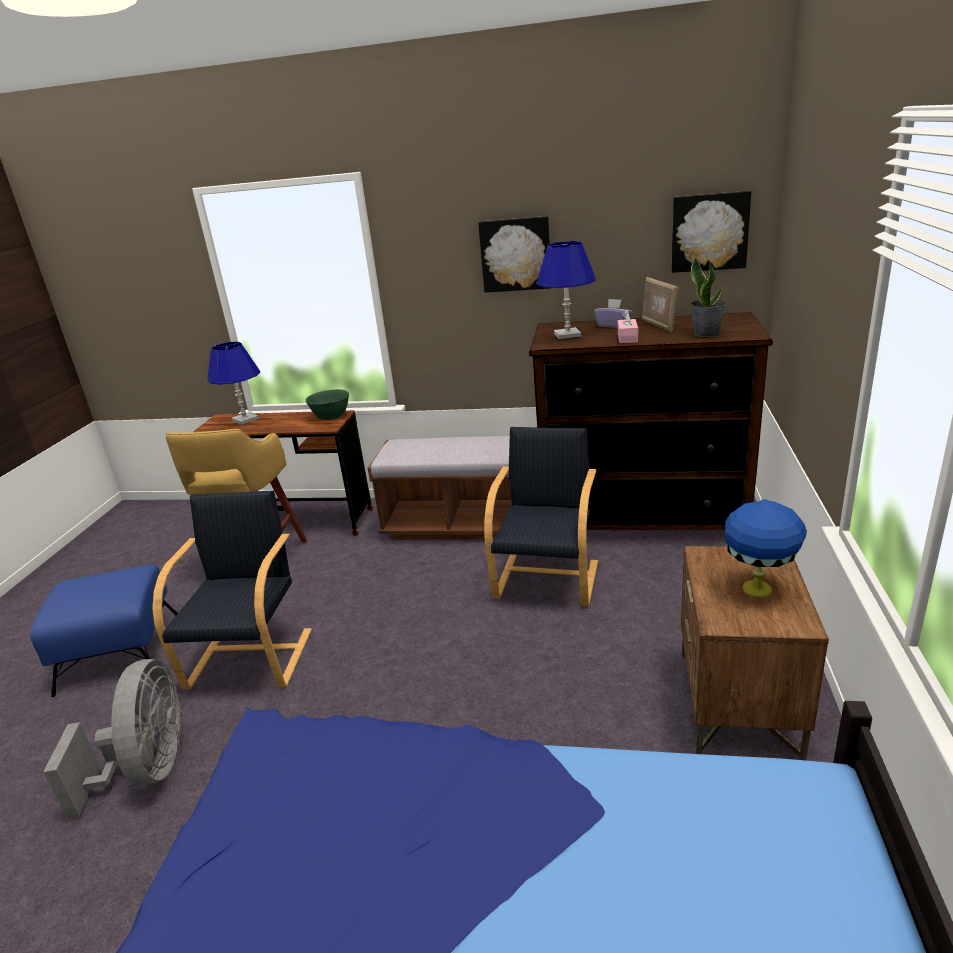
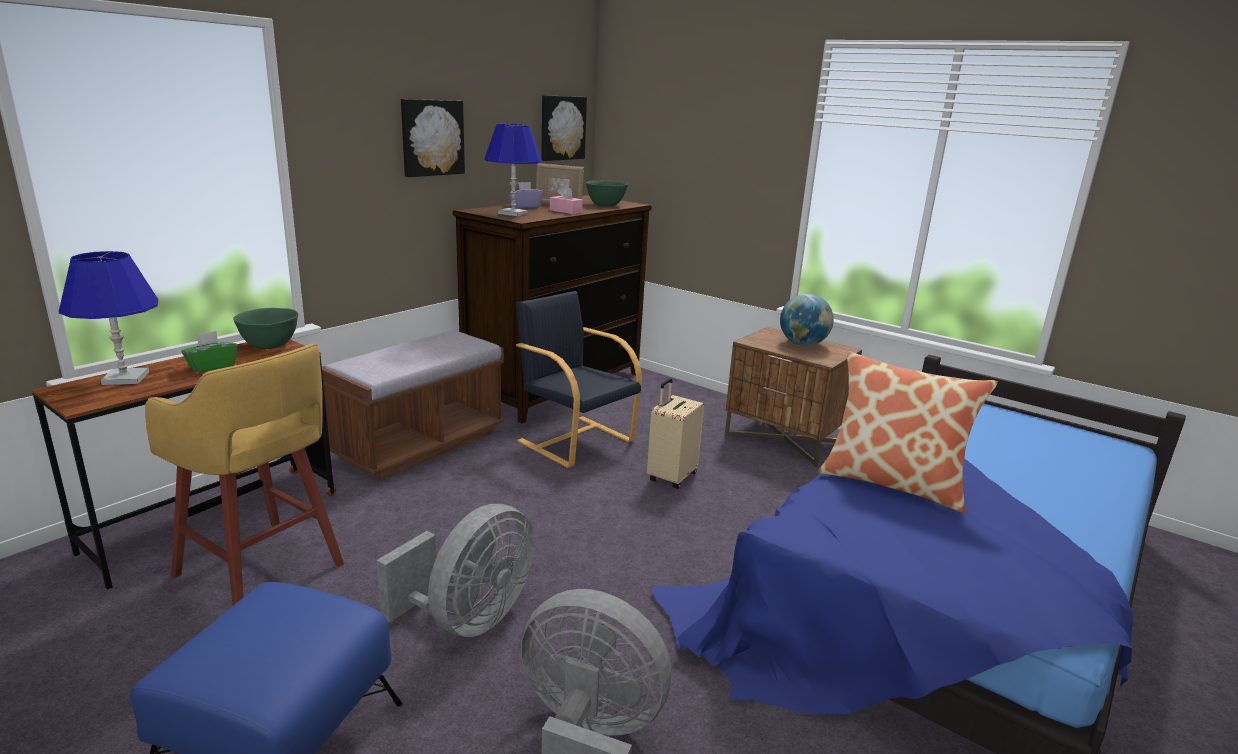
camera: 65 degrees left, 5 degrees down
black armchair [152,490,312,689] -> grey fan [377,504,534,637]
potted plant [691,258,726,337] -> green bowl [586,181,628,206]
blue table lamp [725,499,807,597] -> globe [780,294,834,346]
none -> green tissue box [181,331,237,373]
none -> beige suitcase [647,378,704,489]
none -> pillow [818,351,998,513]

